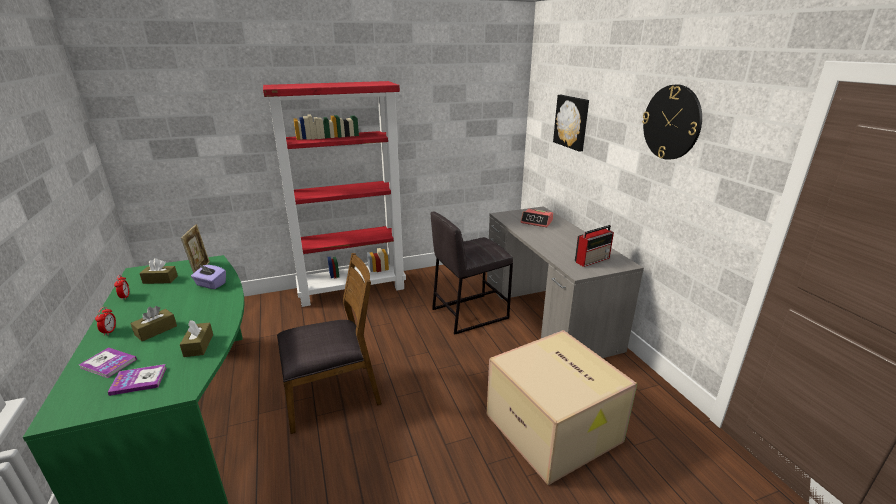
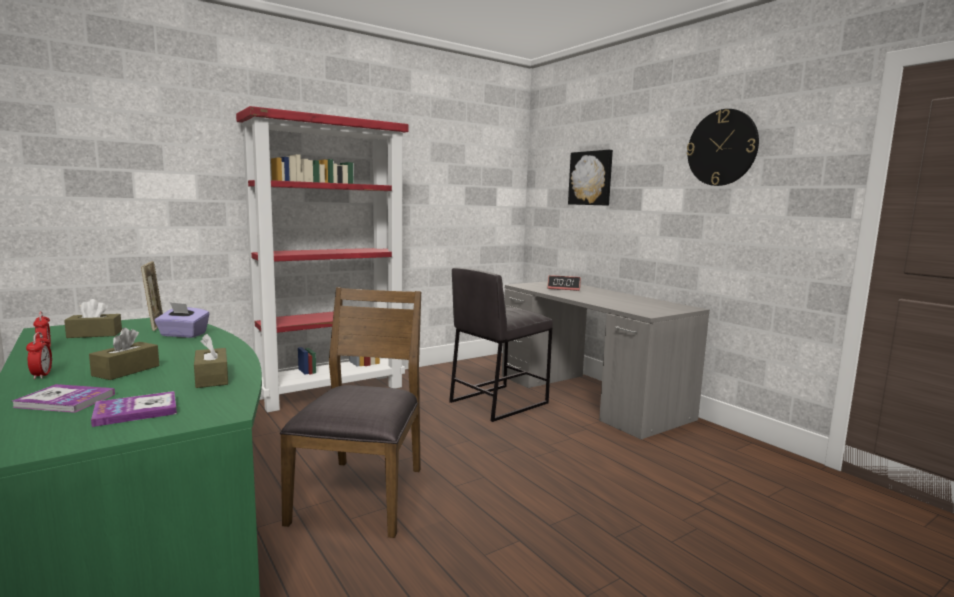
camera: 15 degrees left, 15 degrees down
brown chair [277,253,382,434] -> brown chair turned 45 degrees counterclockwise [280,287,421,538]
cardboard box [487,330,637,485] -> none
radio [575,225,614,267] -> none

